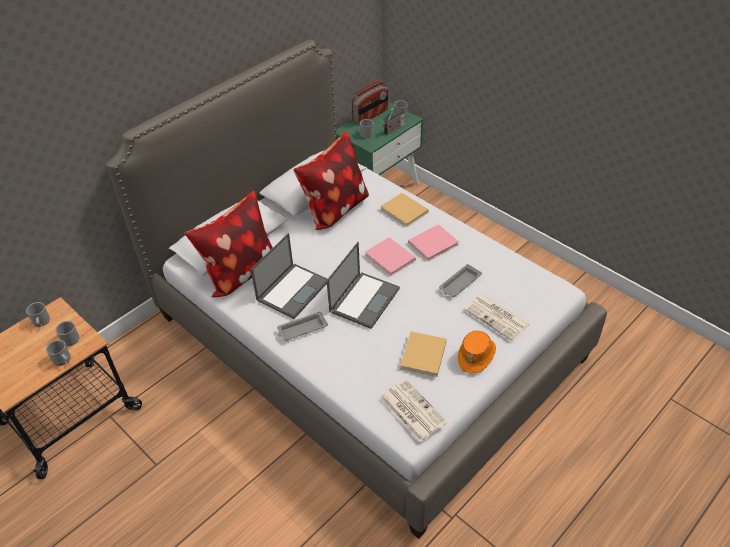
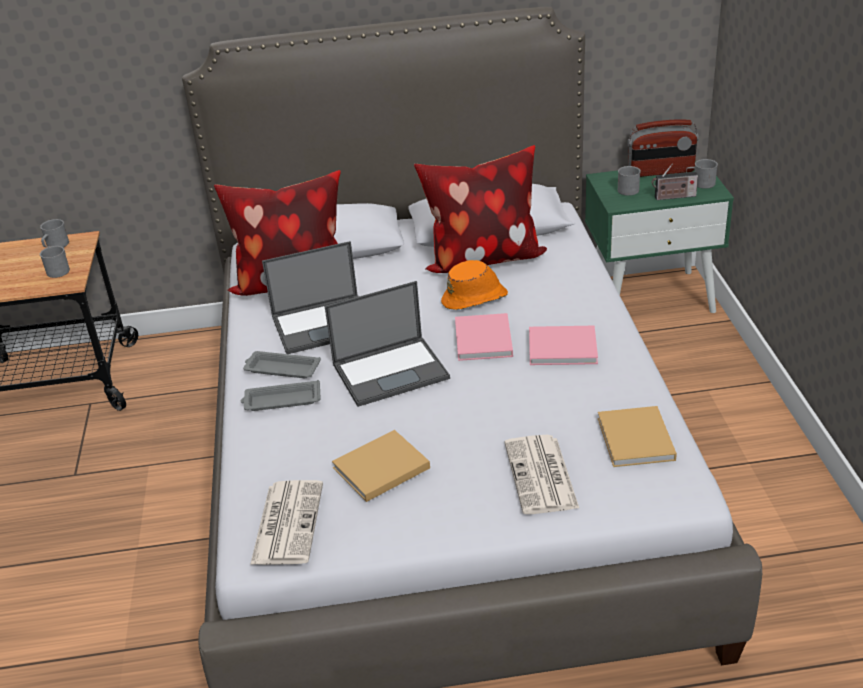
camera: 40 degrees right, 10 degrees down
grey mug [46,340,71,366] -> none
beige book [380,193,428,227] -> beige book moved to [598,406,677,467]
grey tray [439,264,482,297] -> grey tray moved to [241,380,321,411]
orange hat [458,331,496,374] -> orange hat moved to [441,260,508,310]

